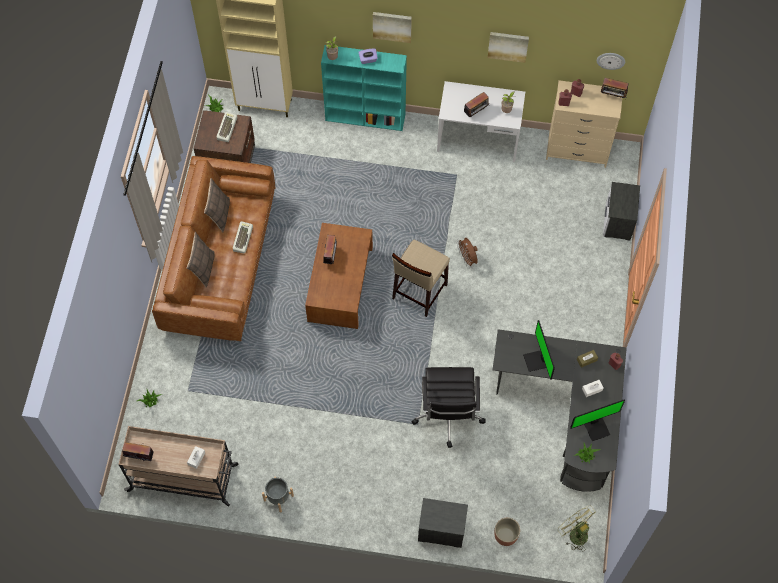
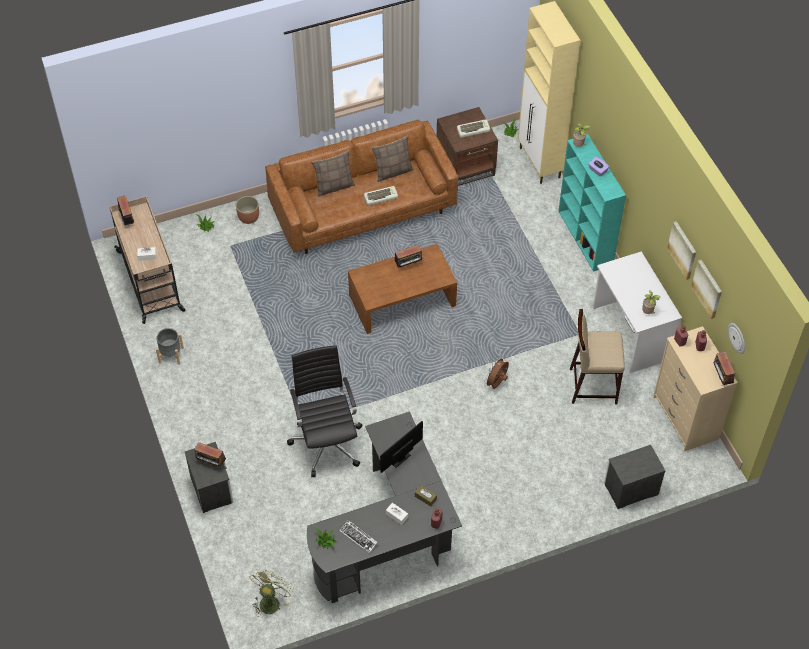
camera: 60 degrees right, 10 degrees down
picture [373,12,412,43] -> picture moved to [691,260,722,319]
beige stool [392,239,450,317] -> beige stool moved to [570,309,625,404]
black office chair [412,367,486,448] -> black office chair turned 105 degrees clockwise [287,345,362,477]
radio [464,92,490,117] -> radio moved to [194,442,226,469]
planter [494,518,520,546] -> planter moved to [236,196,259,224]
monitor [570,399,625,441] -> keyboard [340,520,378,553]

